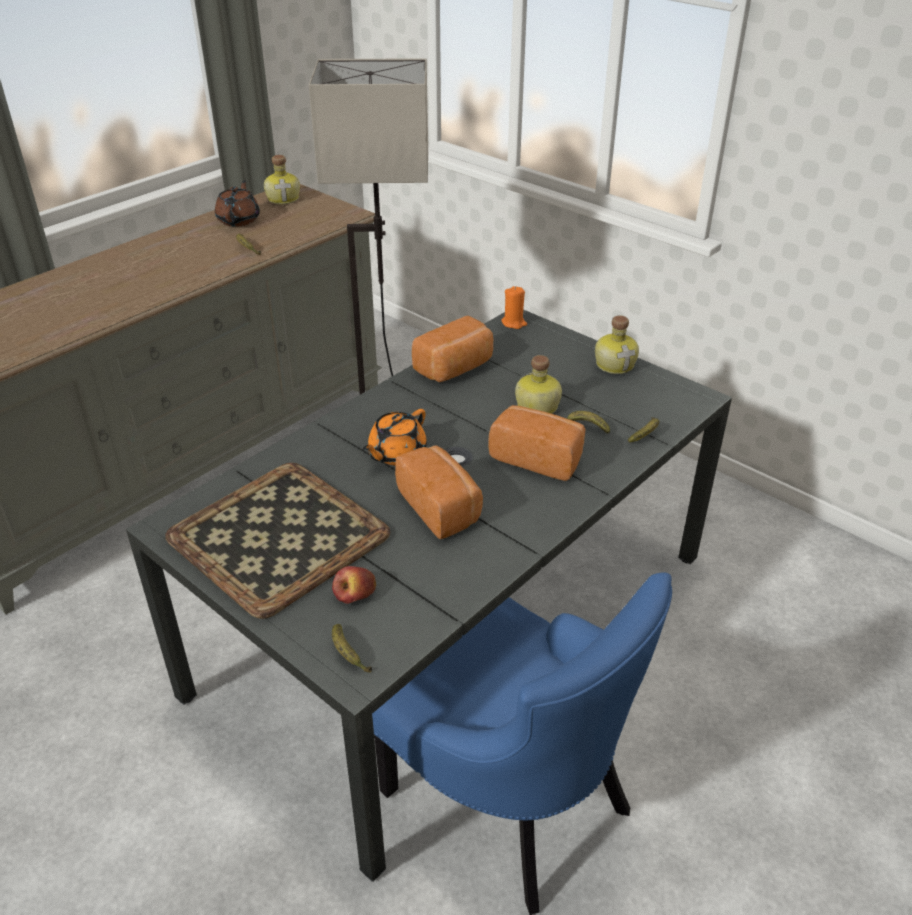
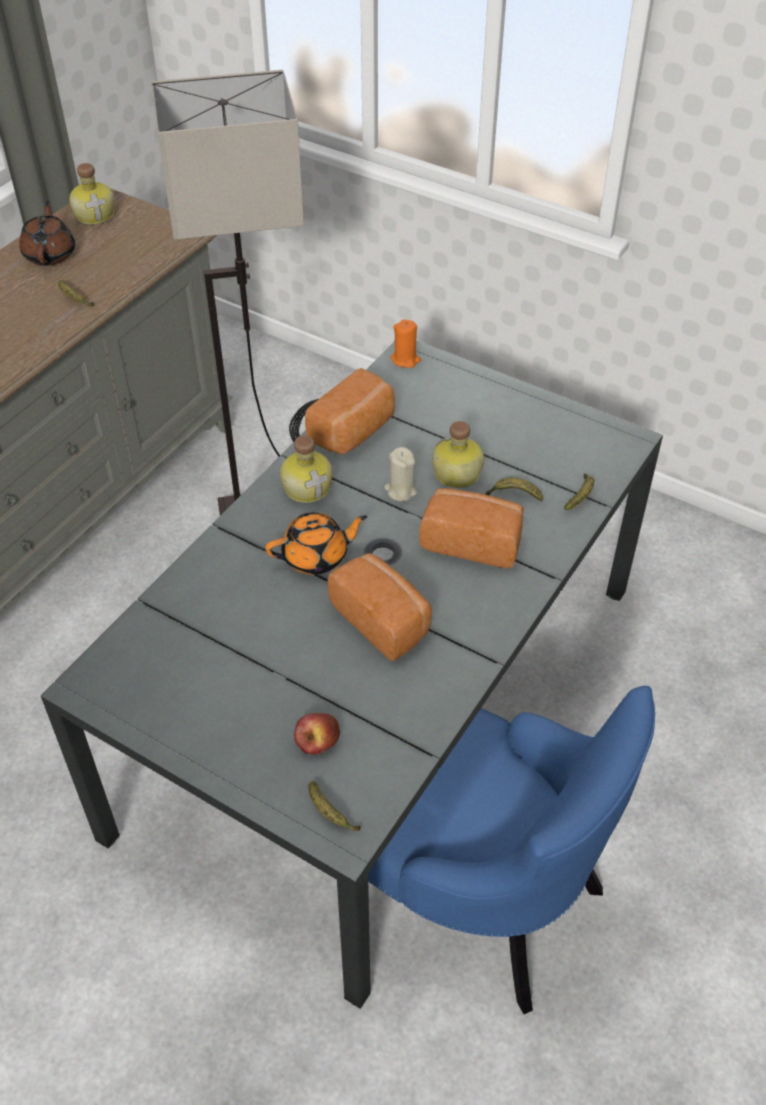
camera: 10 degrees left, 10 degrees up
tray [165,463,390,619] -> none
orange teapot [363,409,427,465] -> orange teapot turned 135 degrees counterclockwise [265,512,367,575]
bottle [595,316,639,374] -> bottle moved to [280,435,333,503]
none -> beige candle [384,447,417,501]

